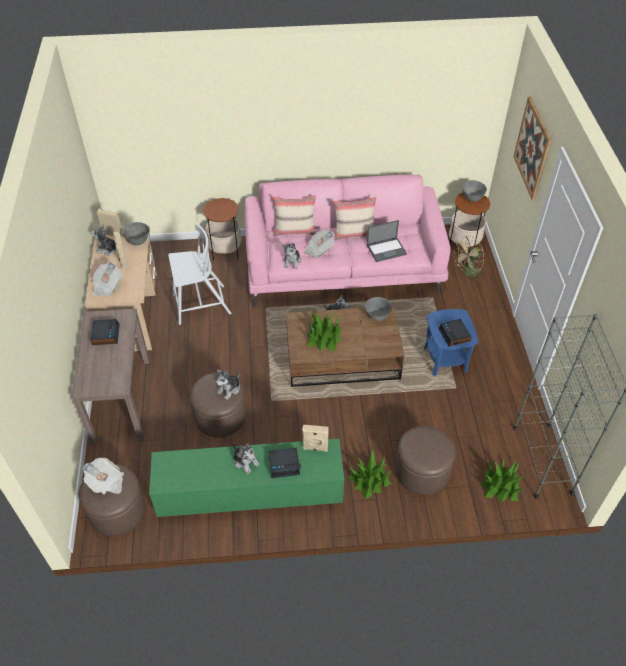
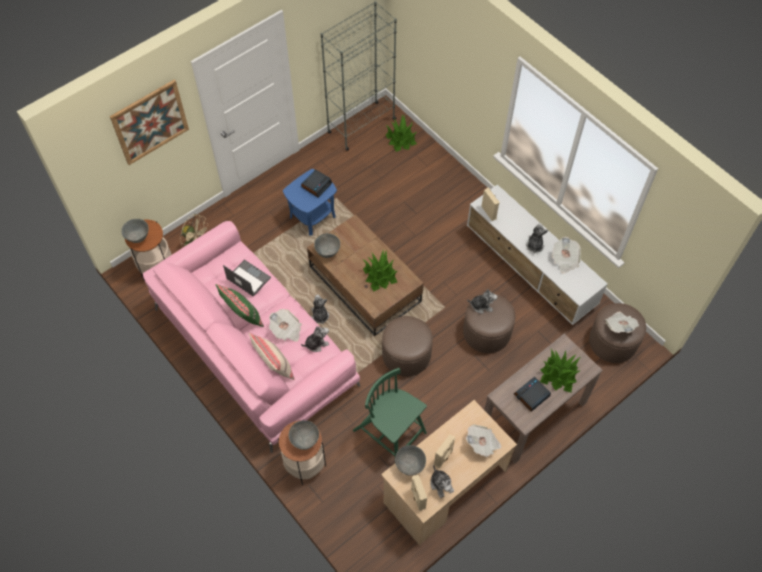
camera: 125 degrees left, 10 degrees up
green tv stand [149,439,344,517] -> white tv stand [467,184,608,325]
white chair [168,223,231,325] -> green chair [353,368,427,456]
alarm clock [268,448,301,478] -> none
beige pillow [333,196,376,240] -> green pillow [215,284,264,327]
potted plant [348,450,392,499] -> potted plant moved to [540,349,581,393]
brown ottoman [395,426,456,495] -> brown ottoman moved to [382,316,433,377]
none -> grey bowl [289,420,319,450]
none -> newspaper [551,237,581,274]

